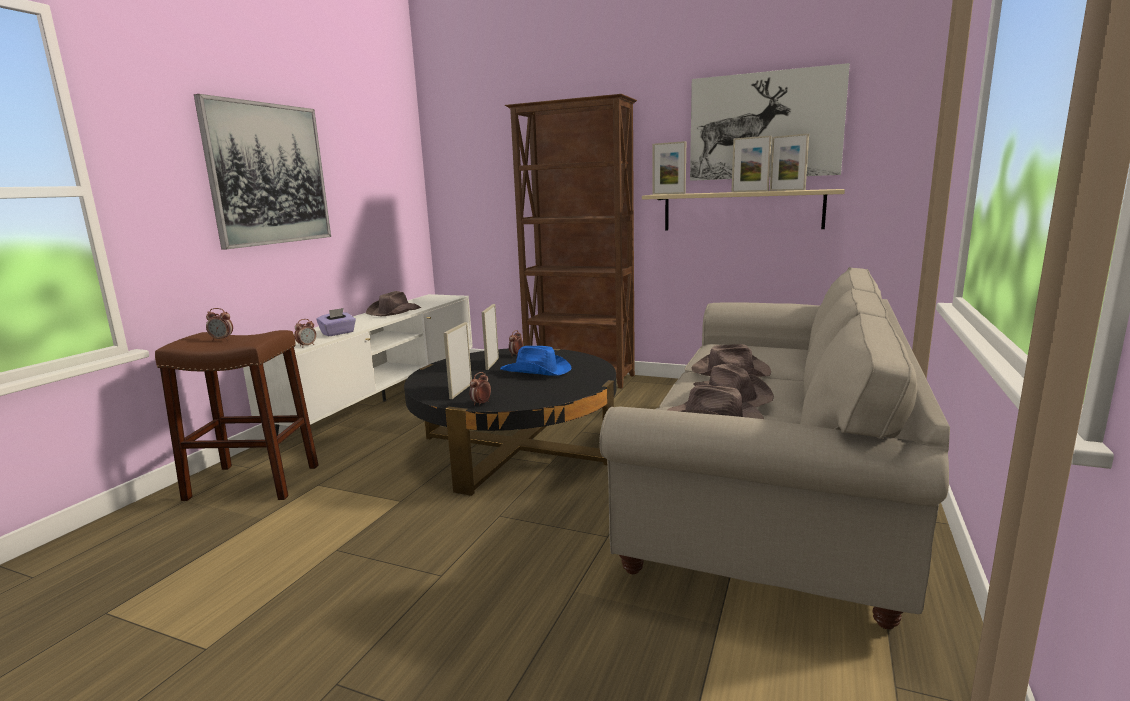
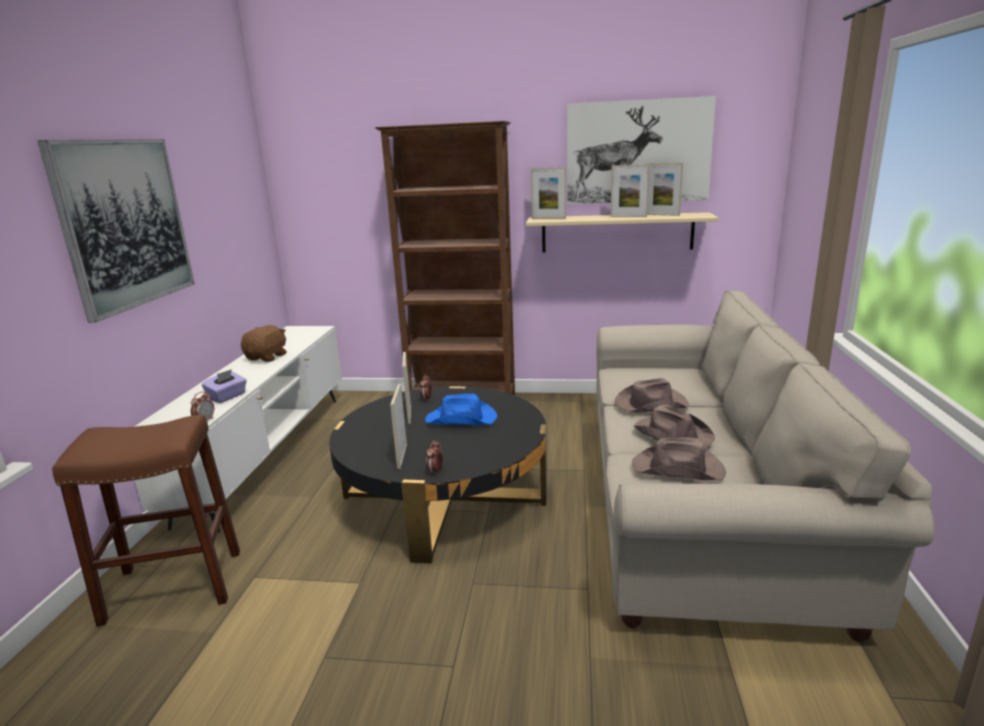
camera: 15 degrees left, 5 degrees up
alarm clock [206,308,233,340] -> none
brown hat [366,291,421,316] -> brown plush toy [241,325,287,362]

